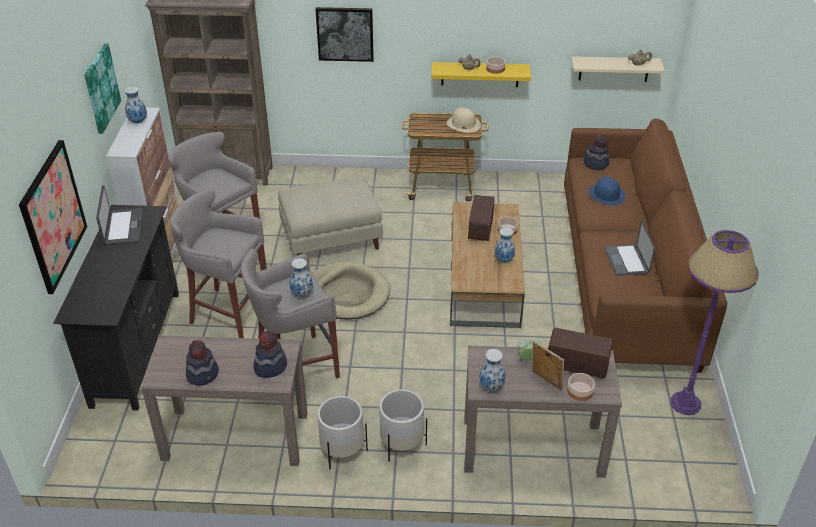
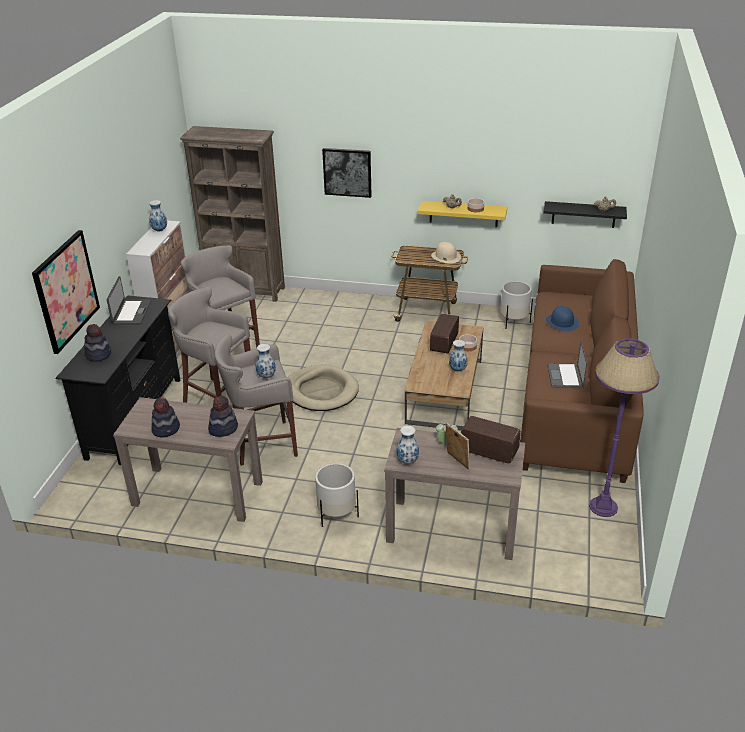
camera: 10 degrees right, 5 degrees down
picture [84,44,121,134] -> none
beige ottoman [278,176,383,255] -> none
white planter [317,396,368,470] -> white planter moved to [500,281,533,329]
bowl [567,373,595,401] -> none
beige shelf [571,56,665,82] -> black shelf [544,201,627,228]
hat [583,135,609,170] -> hat moved to [84,324,111,362]

